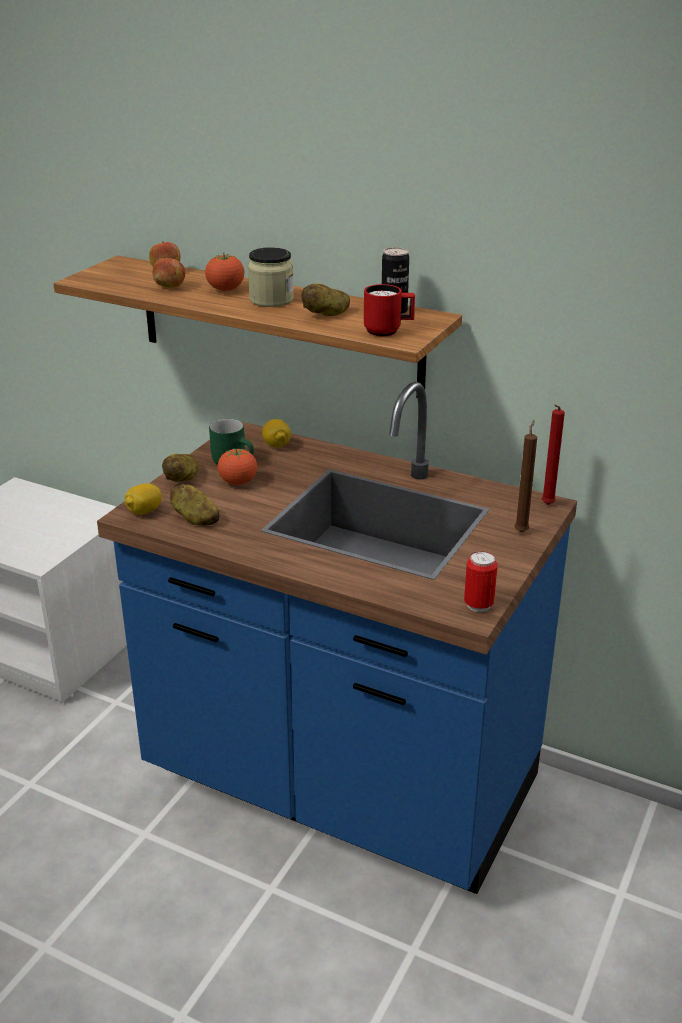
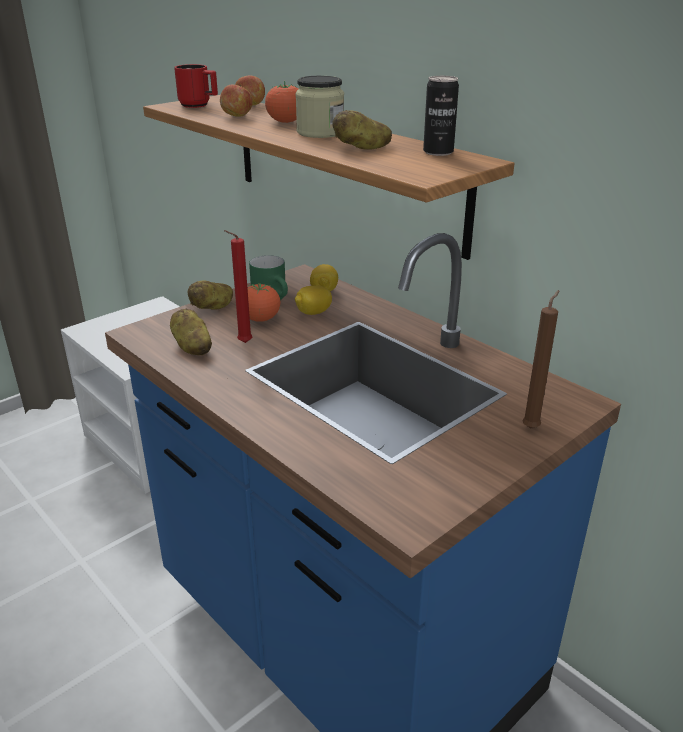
camera: 20 degrees right, 0 degrees up
lemon [125,483,162,515] -> lemon moved to [295,285,332,315]
red mug [364,284,415,337] -> red mug moved to [174,64,218,108]
can [464,551,498,612] -> none
red candle [541,405,565,505] -> red candle moved to [224,230,252,343]

